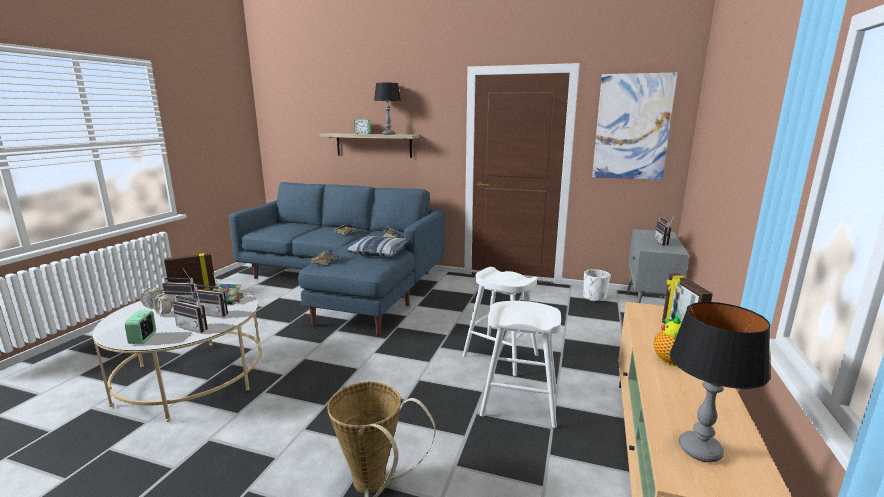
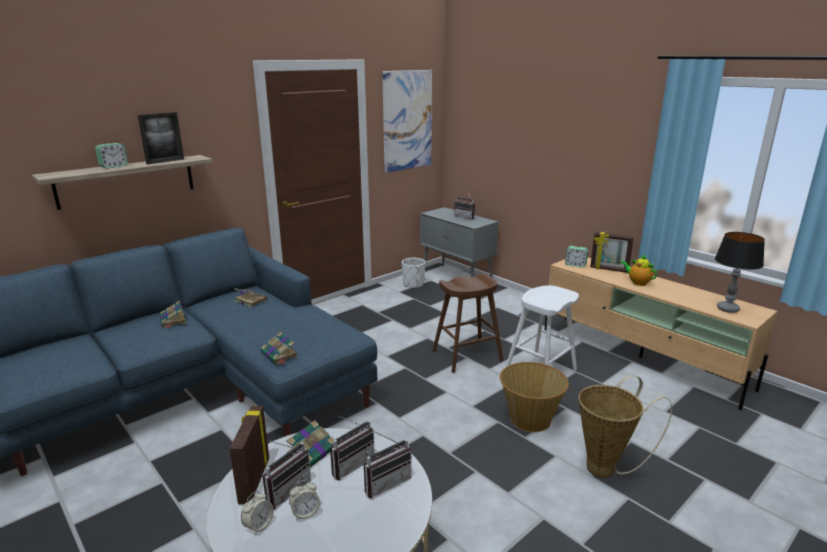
camera: 60 degrees left, 5 degrees up
alarm clock [125,311,156,344] -> alarm clock moved to [565,246,588,268]
pillow [347,236,409,257] -> none
table lamp [374,83,401,135] -> picture frame [138,112,184,164]
white stool [463,267,538,376] -> brown stool [432,273,504,373]
none -> basket [500,362,569,432]

